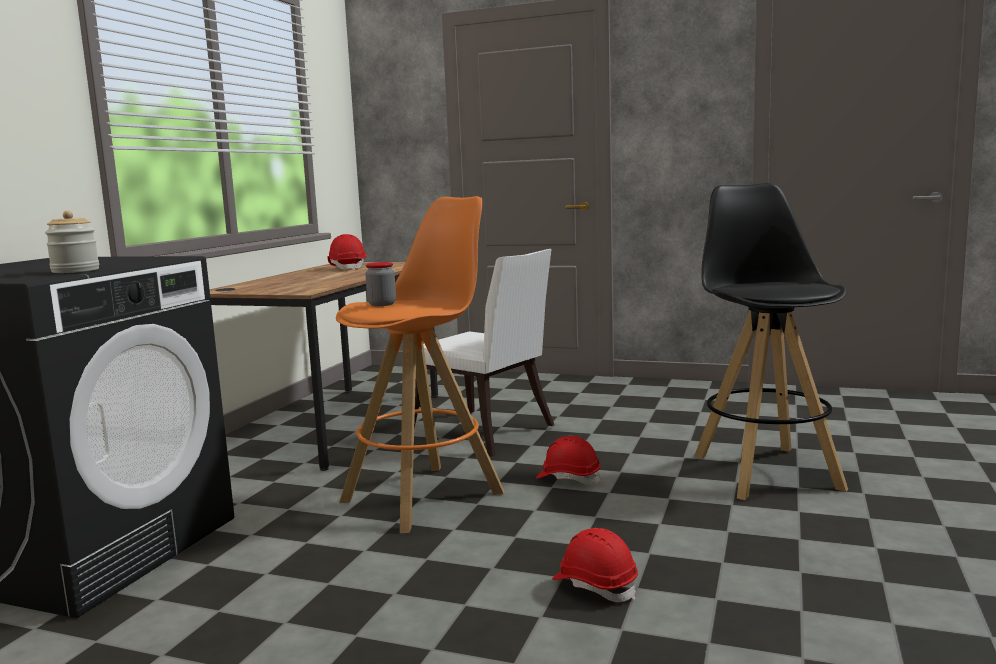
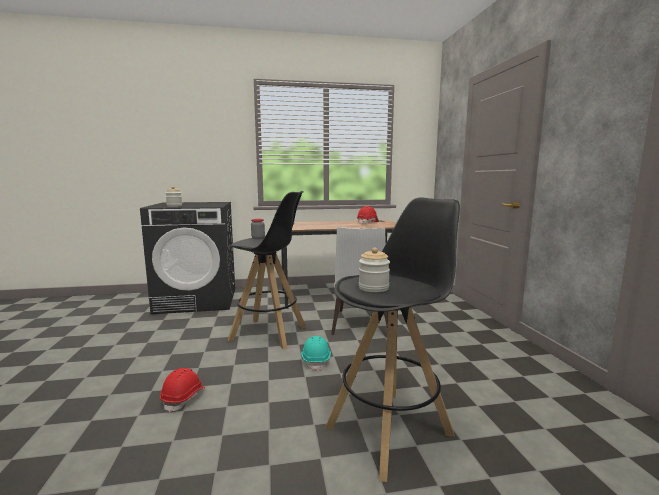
camera: 60 degrees right, 0 degrees up
orange stool [336,196,504,533] -> black stool [228,191,306,350]
red hard hat [536,436,601,485] -> turquoise hard hat [301,336,331,371]
none -> jar [359,247,390,292]

